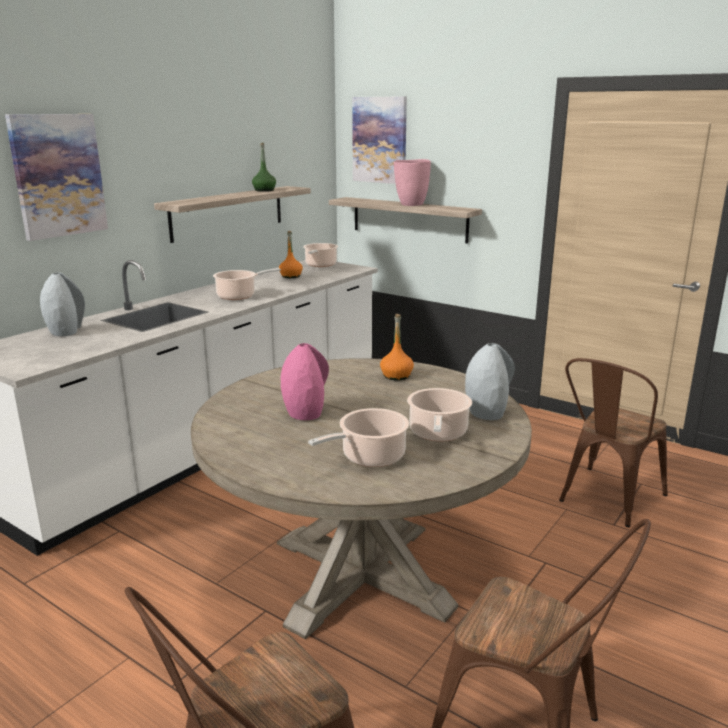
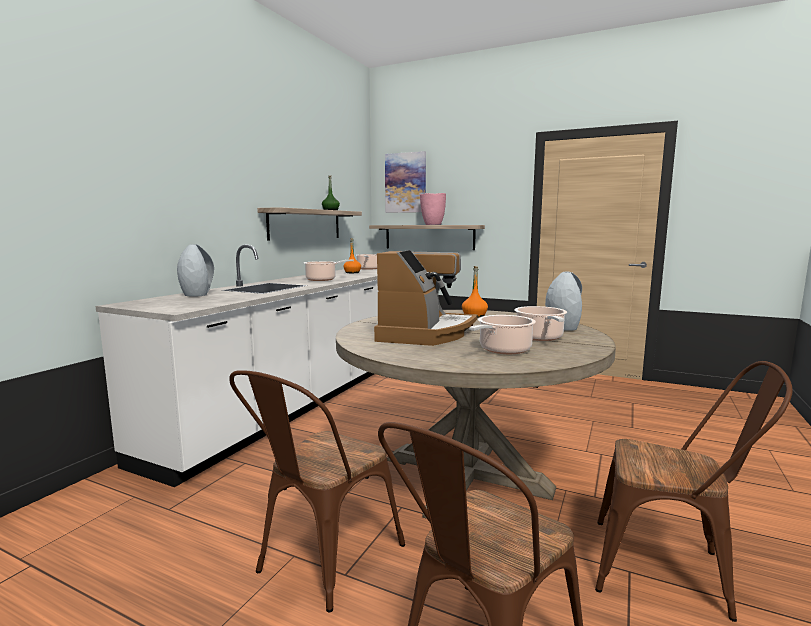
camera: 10 degrees left, 10 degrees down
picture [5,114,108,241] -> none
pink vase [281,343,329,420] -> coffee machine [374,250,477,346]
brown chair [559,358,668,527] -> brown chair moved to [229,370,405,613]

